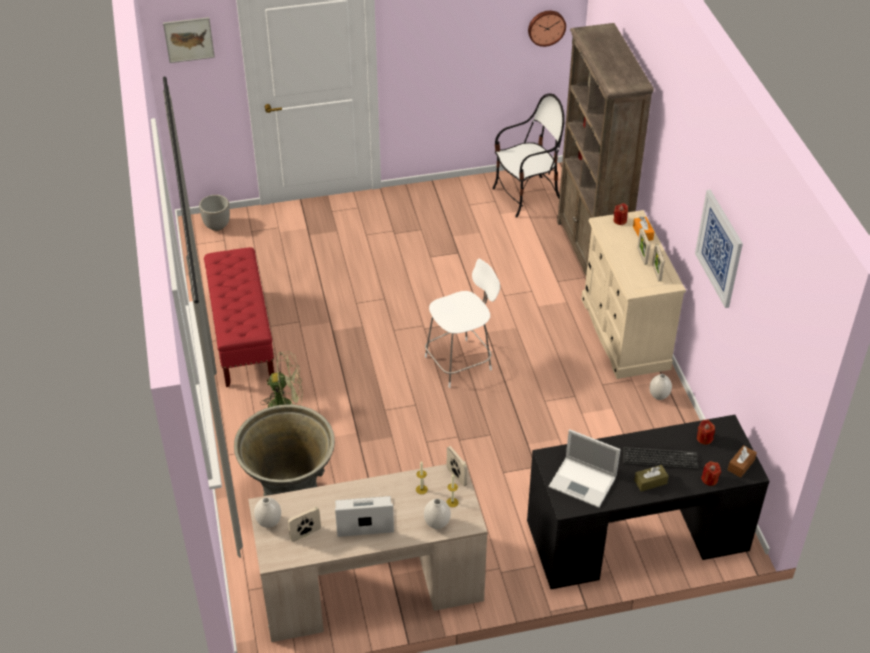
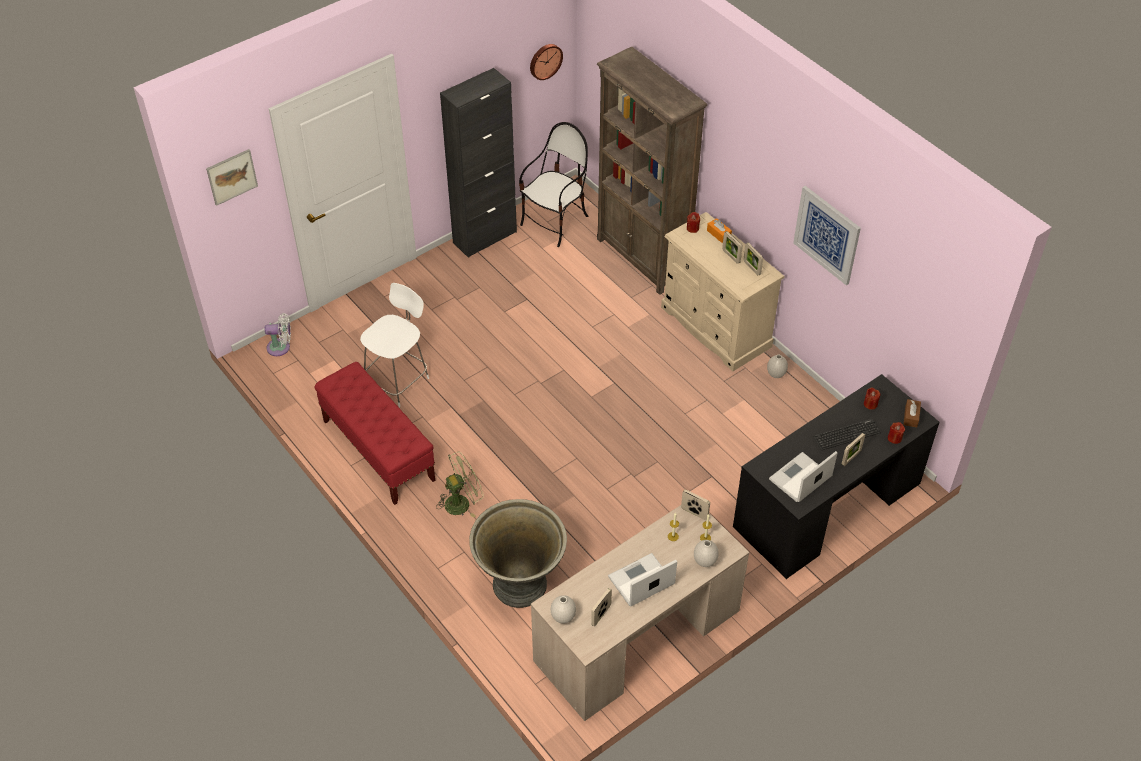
camera: 25 degrees left, 5 degrees up
planter [199,195,230,231] -> white fan [265,313,291,356]
white chair [425,259,500,388] -> white chair moved to [360,283,429,407]
laptop [548,429,620,508] -> laptop turned 135 degrees clockwise [769,451,837,502]
brown tissue box [634,465,669,492] -> picture frame [842,433,865,466]
none -> black cabinet [440,68,517,258]

